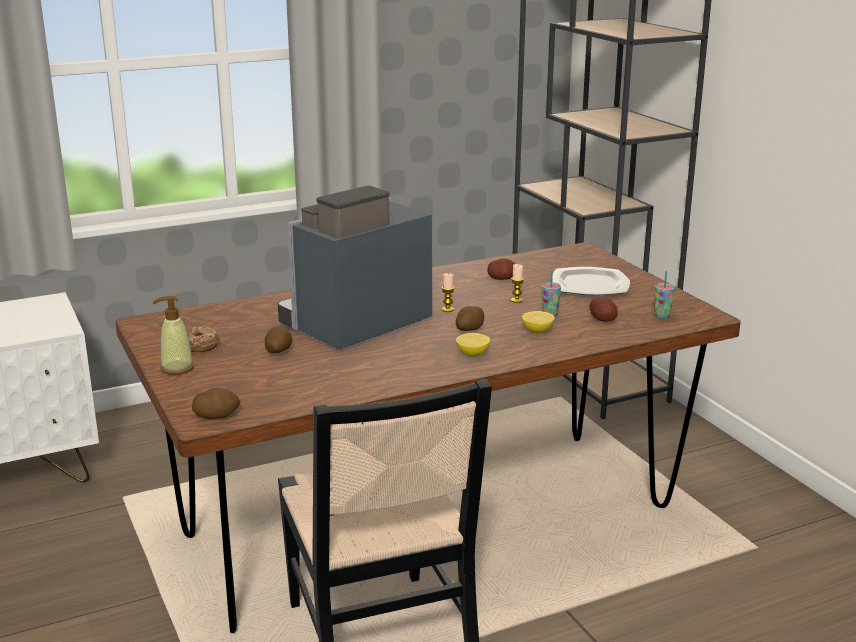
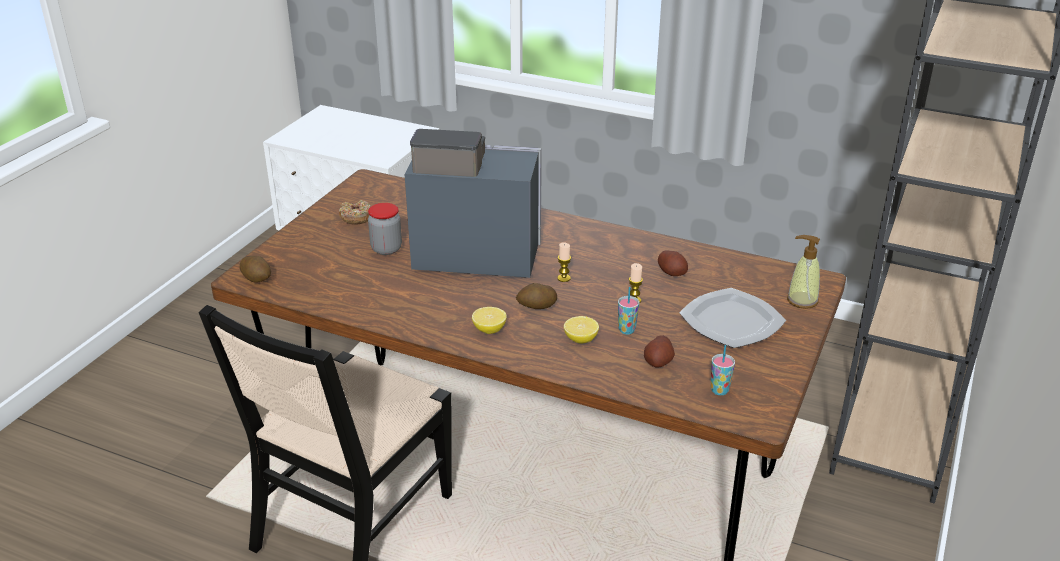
camera: 50 degrees right, 10 degrees up
soap dispenser [152,296,194,375] -> soap dispenser moved to [787,235,820,309]
potato [265,326,292,353] -> jar [368,203,402,255]

